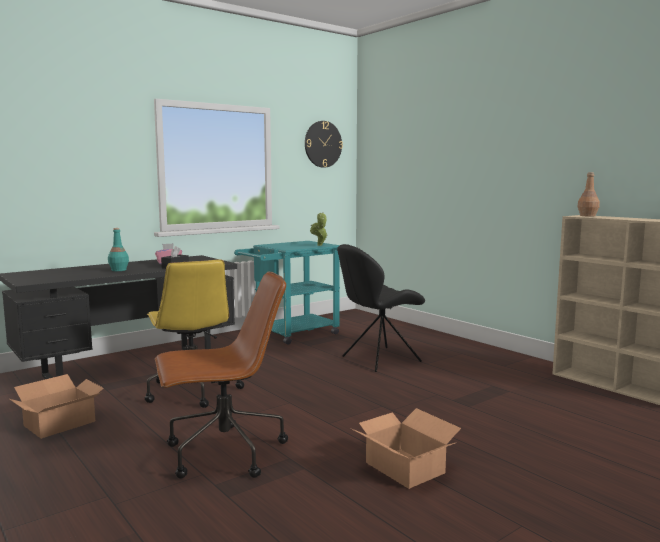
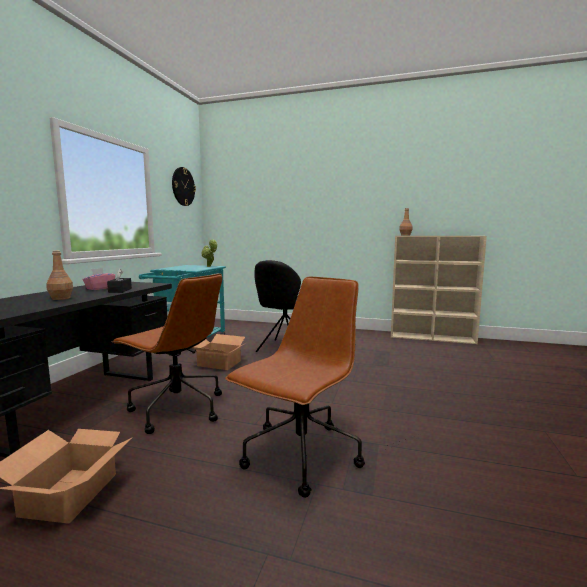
camera: 35 degrees left, 0 degrees up
turquoise bottle [108,228,129,271] -> brown bottle [46,250,73,300]
yellow office chair [144,259,244,408] -> brown office chair [112,273,222,434]
cardboard box [350,408,461,489] -> cardboard box moved to [192,334,245,370]

